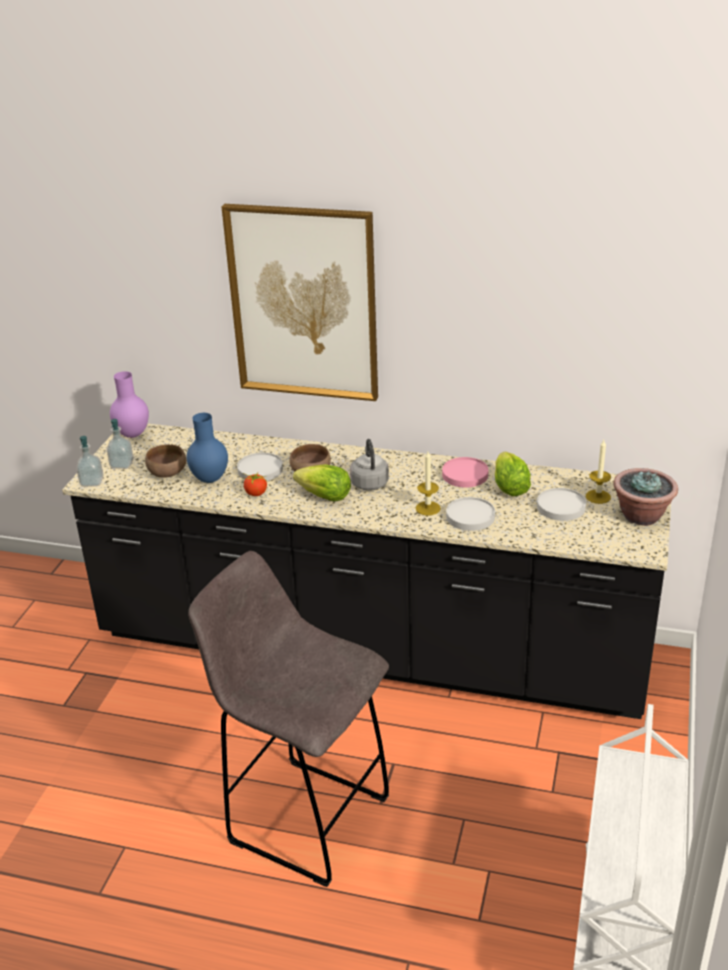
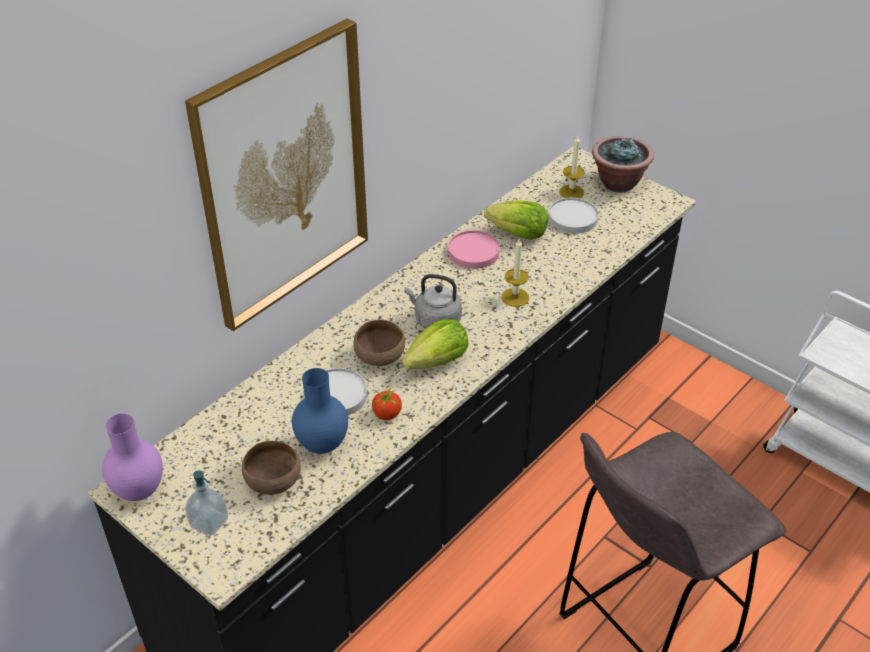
camera: 65 degrees left, 10 degrees up
soap dispenser [76,436,104,487] -> none
white plate [446,497,495,531] -> none

